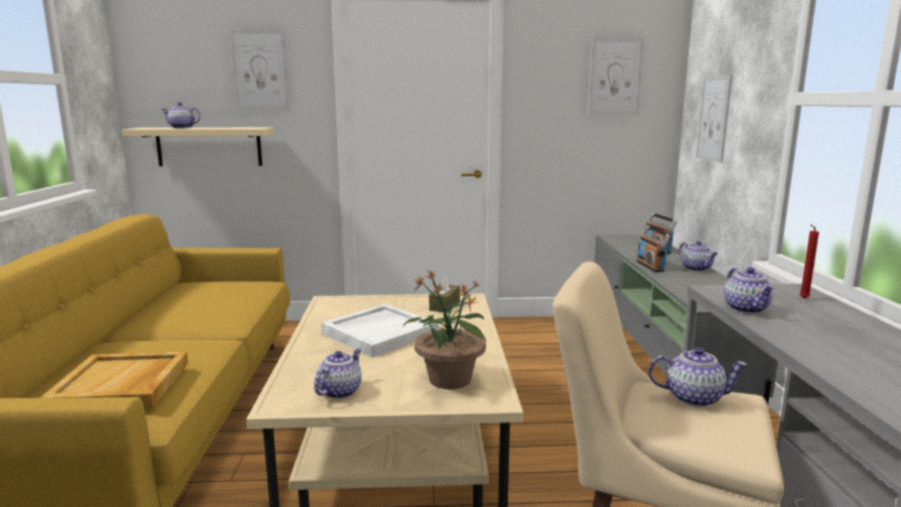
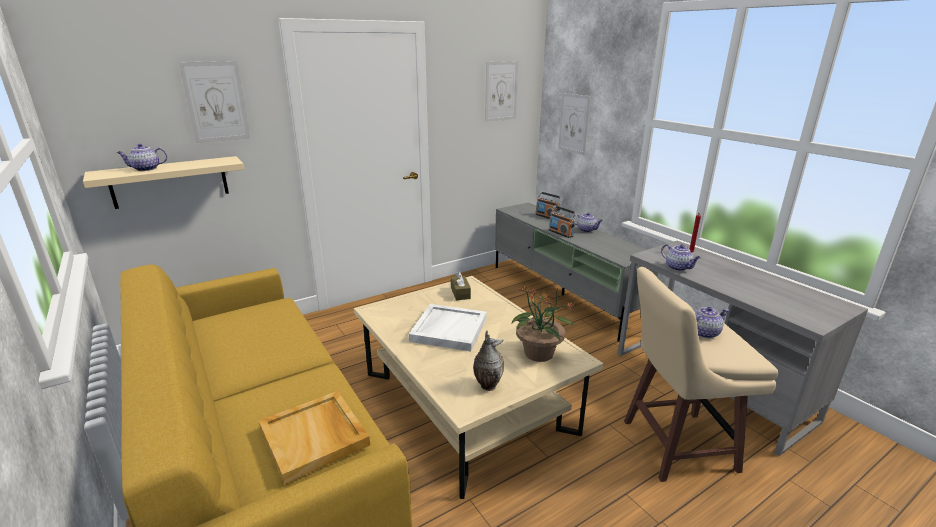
camera: 30 degrees left, 10 degrees up
teapot [314,349,362,399] -> vase [473,331,504,391]

